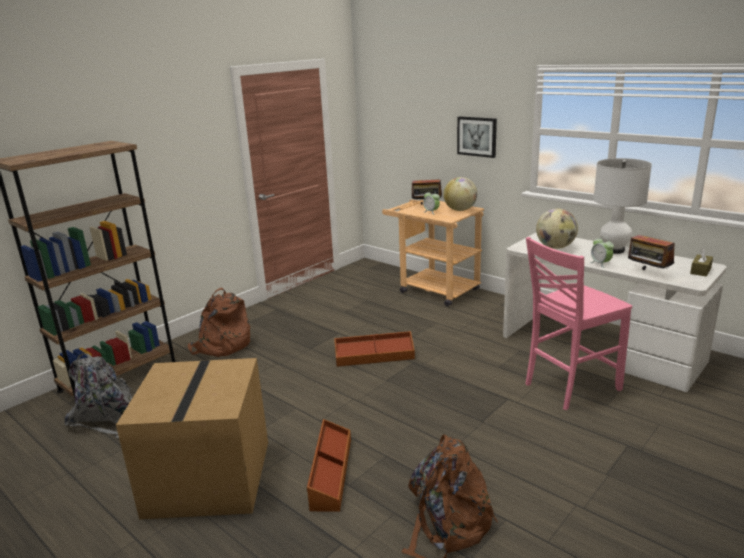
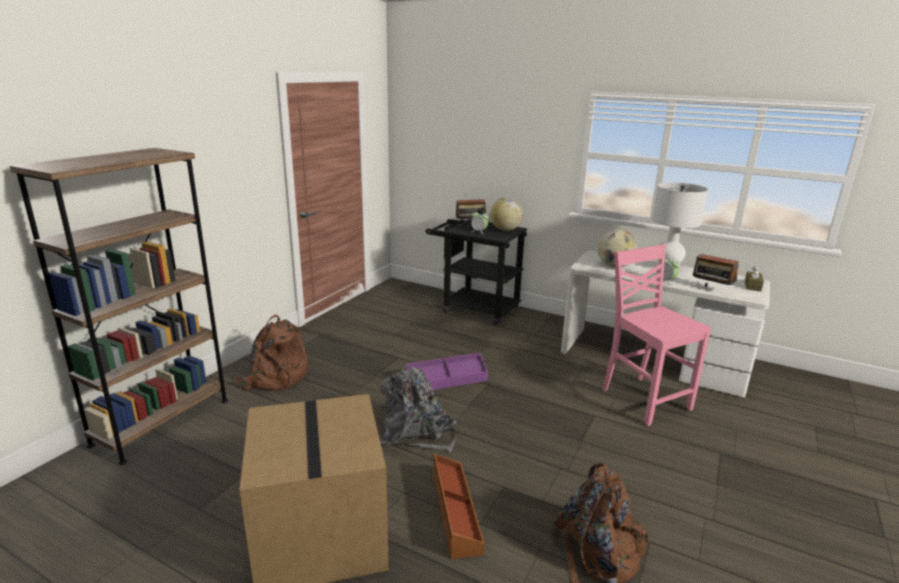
camera: 15 degrees left, 0 degrees up
grey backpack [64,353,132,438] -> grey backpack moved to [380,366,457,452]
brown storage box [334,331,415,367] -> purple storage box [405,353,488,390]
beige cart [382,200,484,306] -> black cart [425,219,527,325]
picture [457,116,497,158] -> none
pink chair [526,237,632,410] -> pink chair turned 105 degrees clockwise [602,244,711,426]

